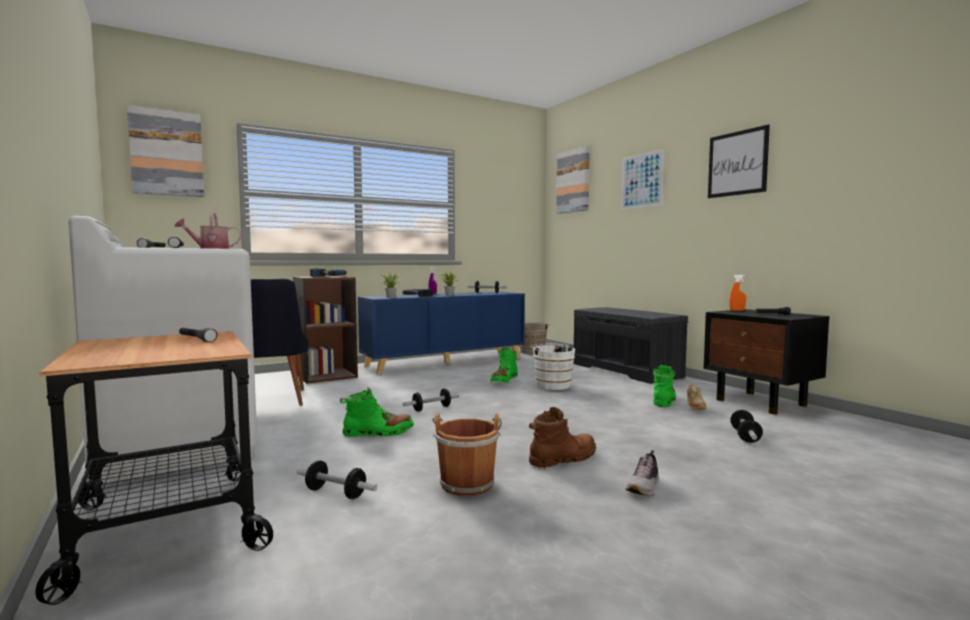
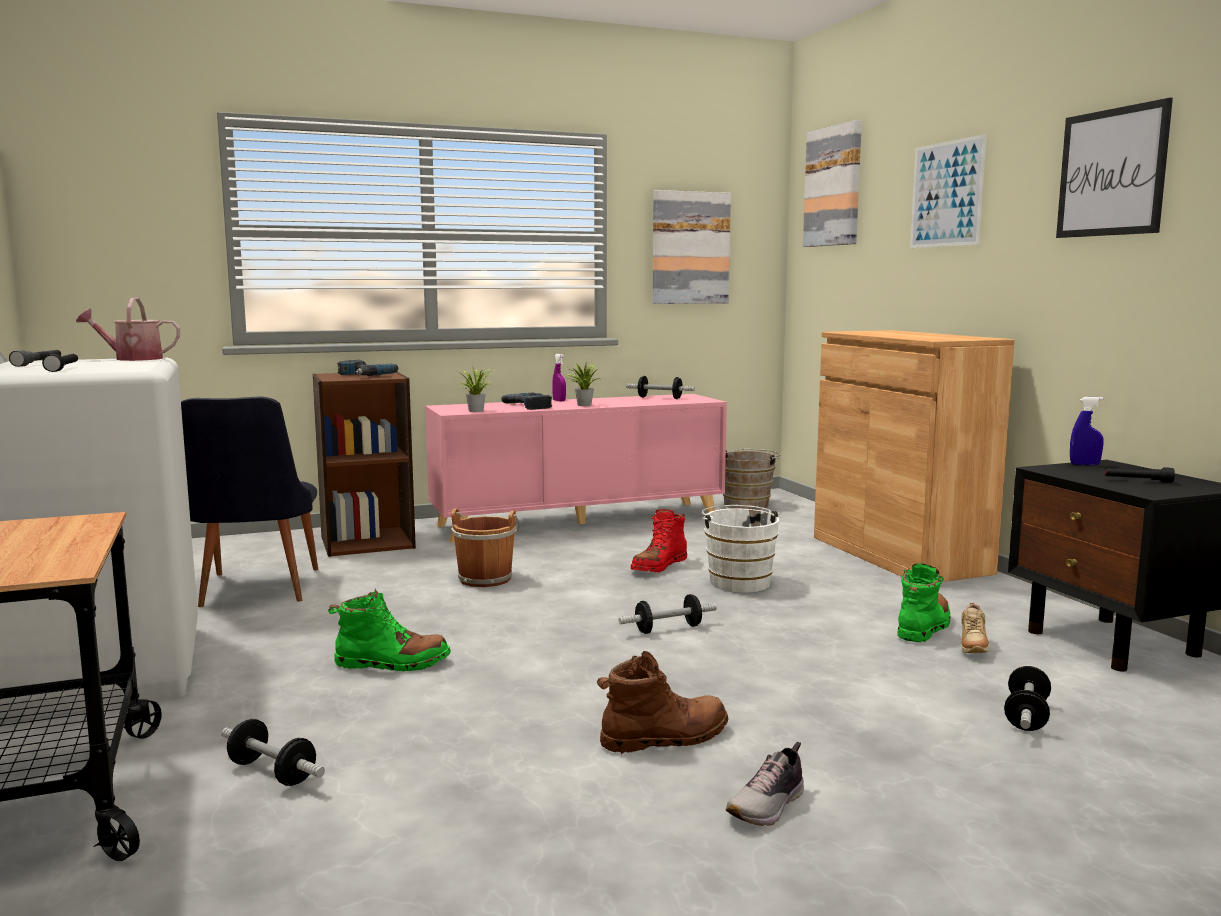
camera: 10 degrees right, 5 degrees up
picture [127,105,205,197] -> picture moved to [653,190,731,304]
grey flashlight [179,328,217,342] -> none
blue cabinet [358,292,525,374] -> pink cabinet [425,394,727,543]
dumbbell [403,389,459,412] -> dumbbell moved to [619,594,717,634]
brown bucket [432,413,502,496] -> brown bucket moved to [451,508,520,587]
green boot [490,348,518,383] -> red boot [631,509,687,573]
grey bench [573,307,688,384] -> brown cabinet [814,330,1014,582]
orange spray bottle [729,275,746,311] -> blue spray bottle [1070,397,1104,465]

